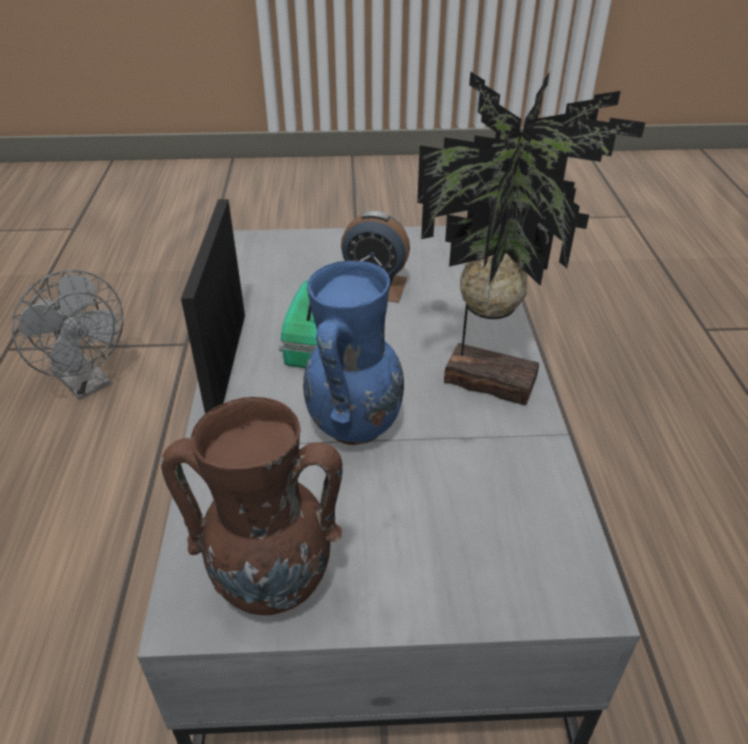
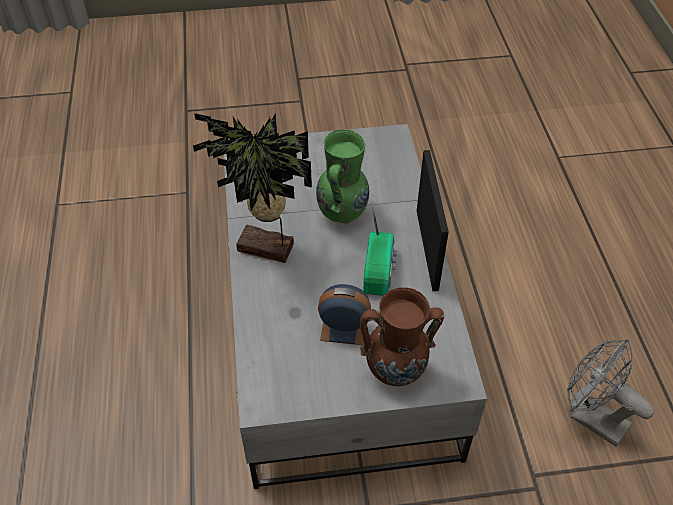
camera: 175 degrees right, 10 degrees up
brown vase [161,397,343,615] -> brown vase moved to [360,287,444,386]
blue vase [303,260,404,445] -> green vase [316,130,369,224]

